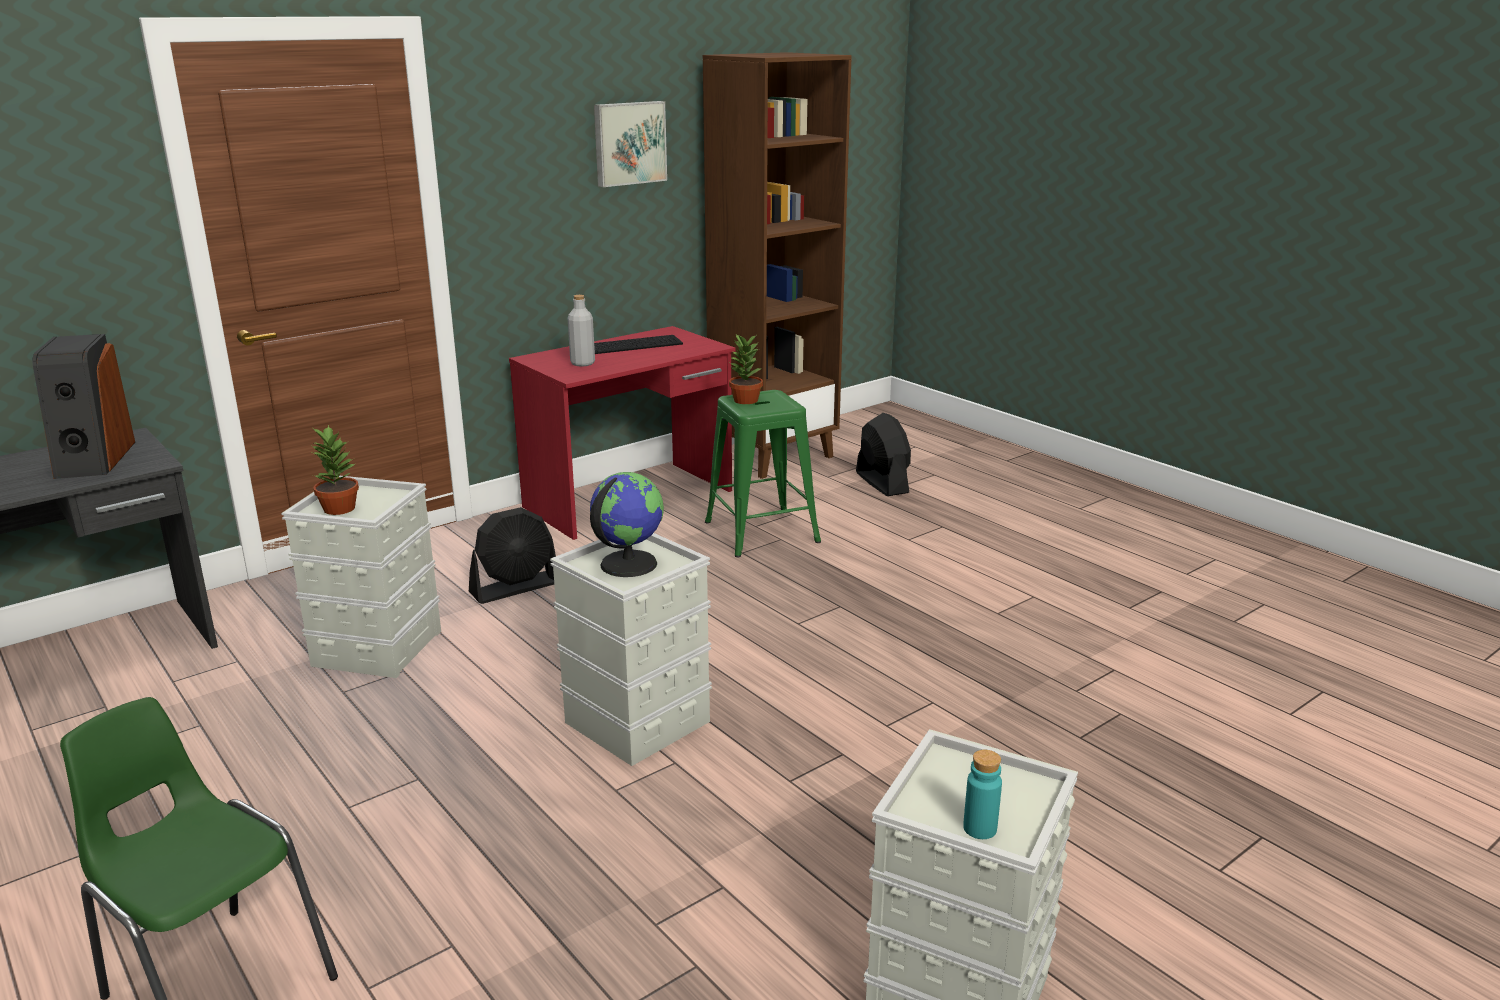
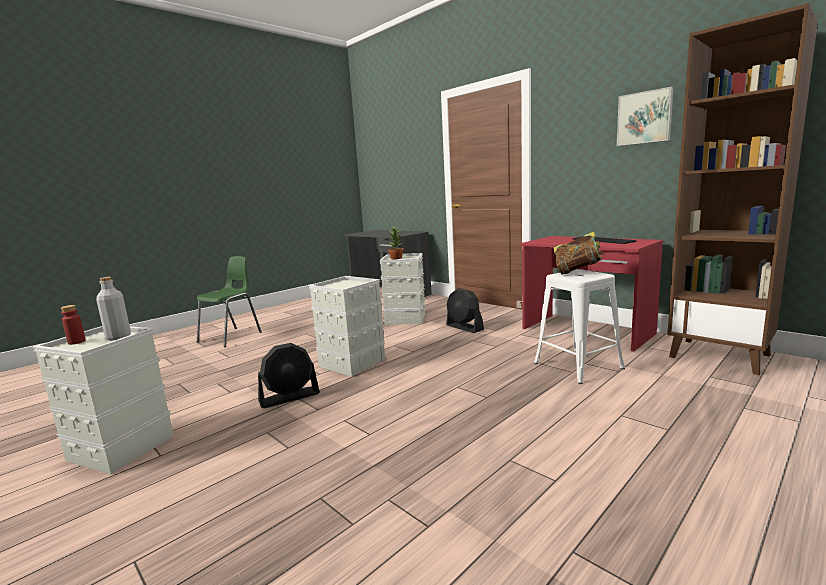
camera: 85 degrees right, 10 degrees down
speaker [32,334,135,479] -> none
grey bottle [568,295,595,367] -> grey bottle moved to [96,277,131,341]
globe [590,472,664,577] -> none
green stool [705,390,821,557] -> white stool [534,269,625,384]
potted plant [729,334,763,404] -> book [553,232,605,275]
black fan [856,413,911,496] -> black fan moved to [258,343,320,408]
turquoise bottle [963,750,1002,839] -> red bottle [61,305,86,345]

